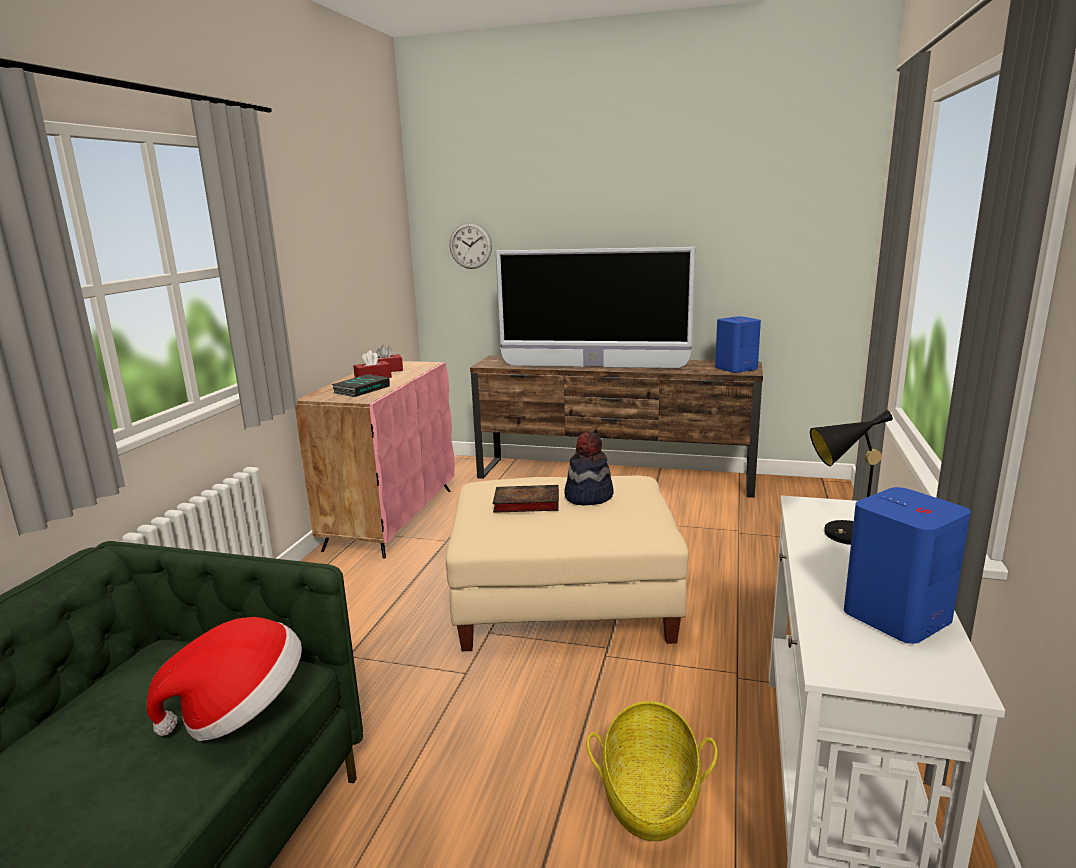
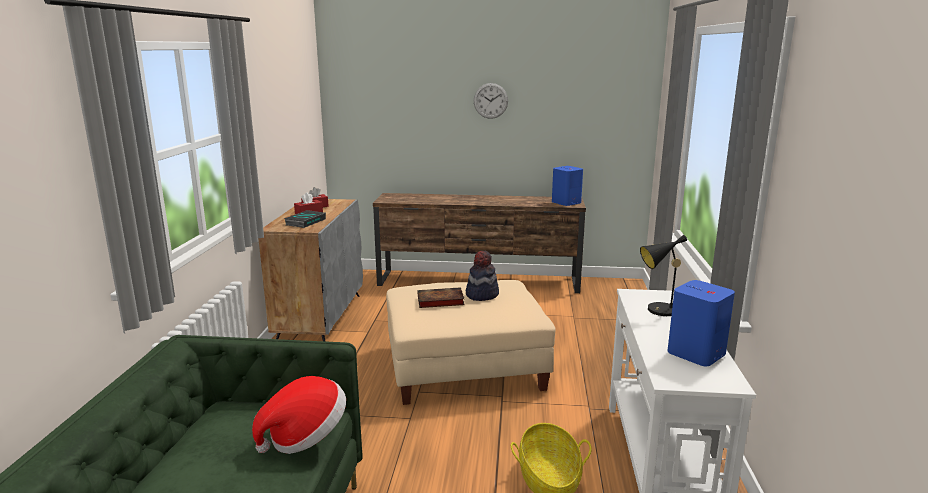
camera: 10 degrees left, 0 degrees up
pink cabinet [295,361,455,559] -> grey cabinet [258,199,363,341]
wall clock [450,223,492,269] -> wall clock moved to [474,83,508,119]
television [496,247,696,369] -> none

